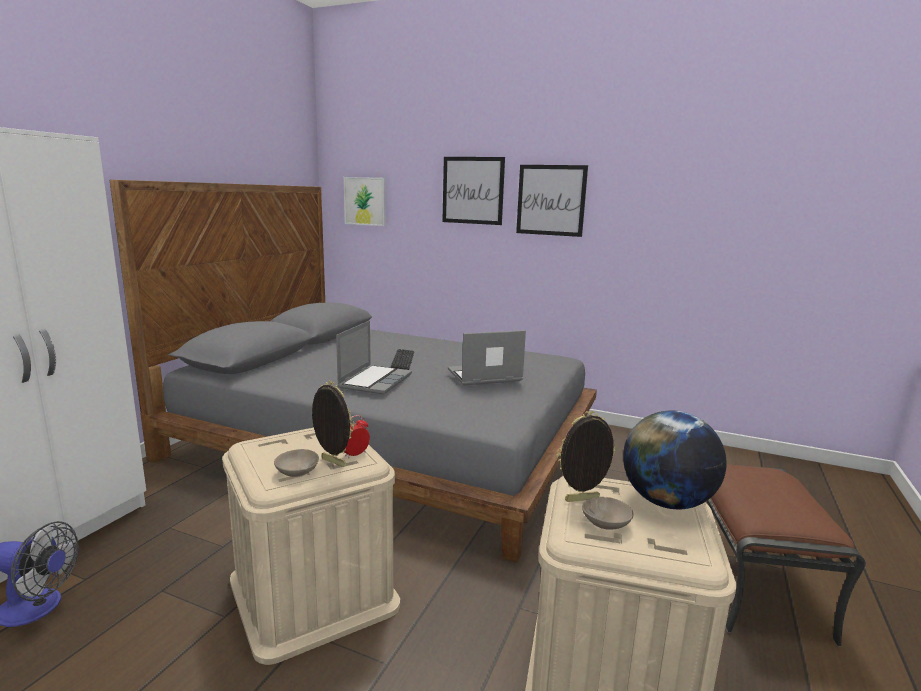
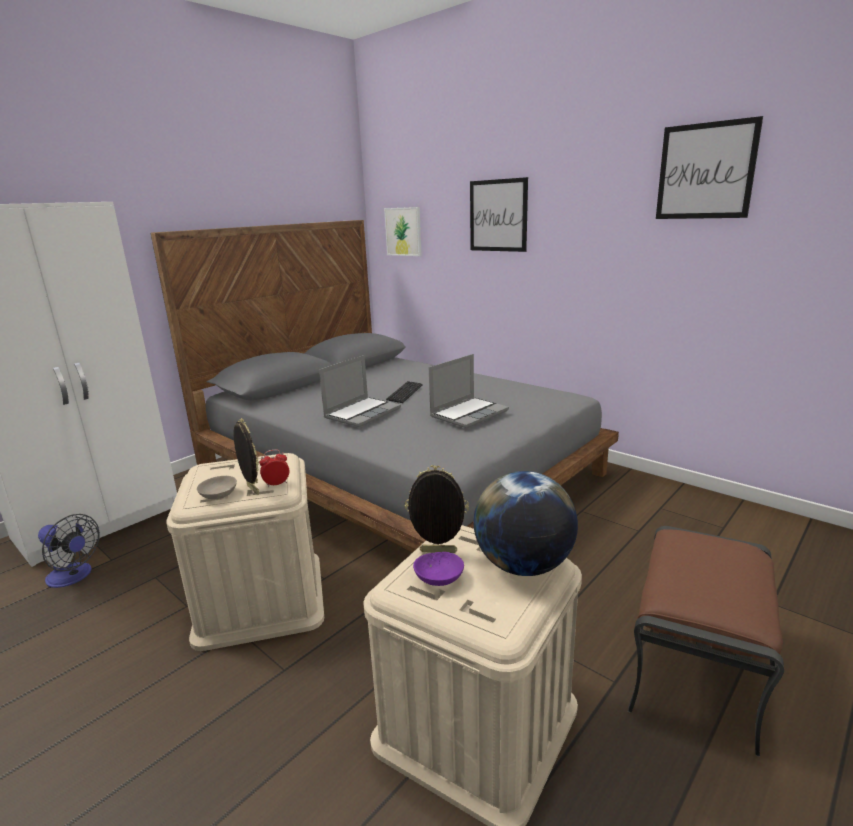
camera: 20 degrees right, 5 degrees up
laptop [448,330,526,386] -> laptop turned 135 degrees clockwise [429,354,509,428]
picture [516,165,588,237] -> picture moved to [656,116,763,219]
beige bowl [582,497,634,530] -> purple bowl [413,552,464,586]

